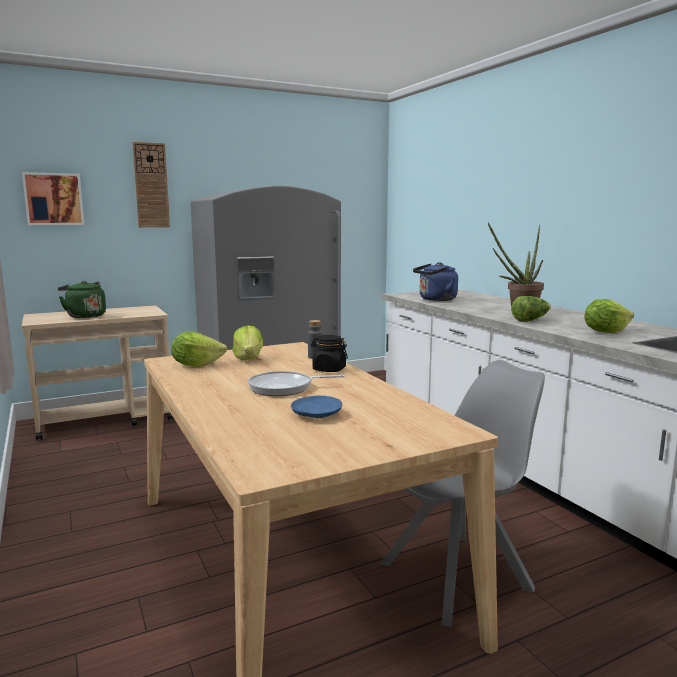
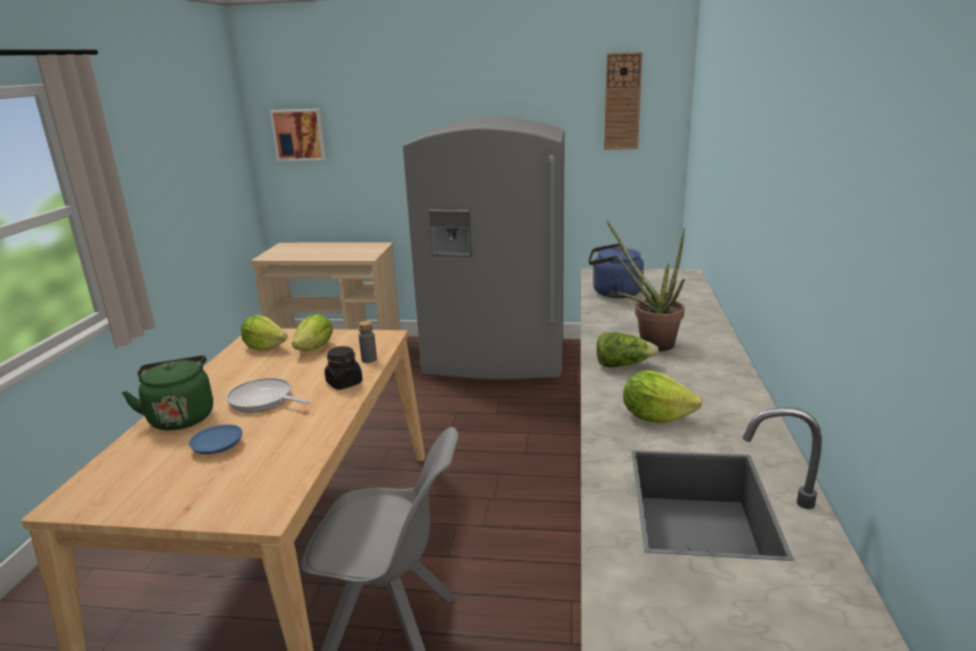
camera: 35 degrees right, 10 degrees up
green kettle [58,281,106,318] -> green kettle moved to [122,355,213,430]
wall clock [132,142,170,228] -> wall clock moved to [604,52,643,150]

